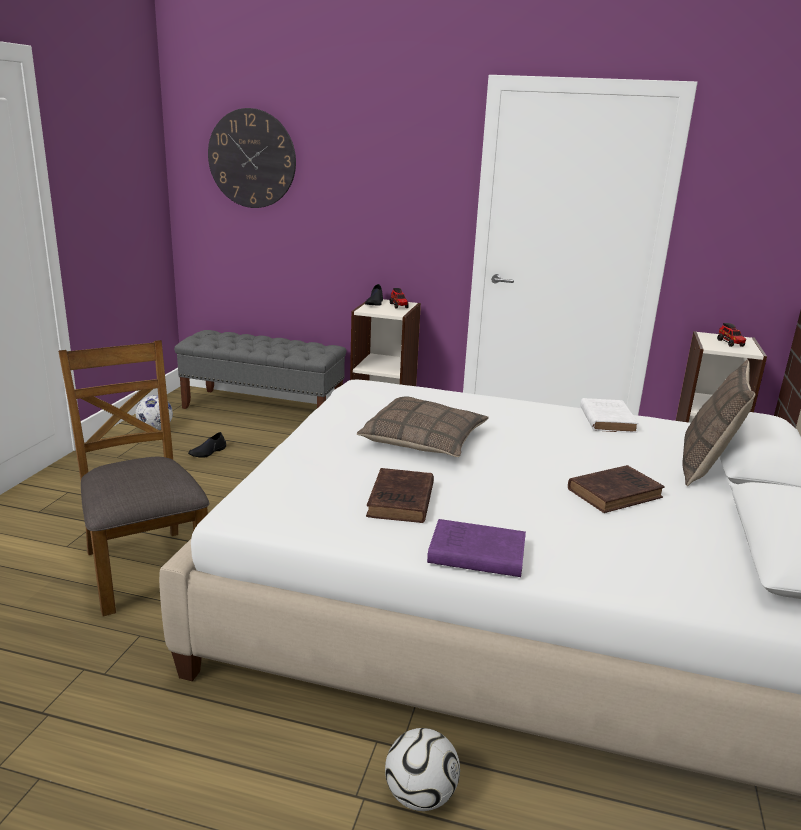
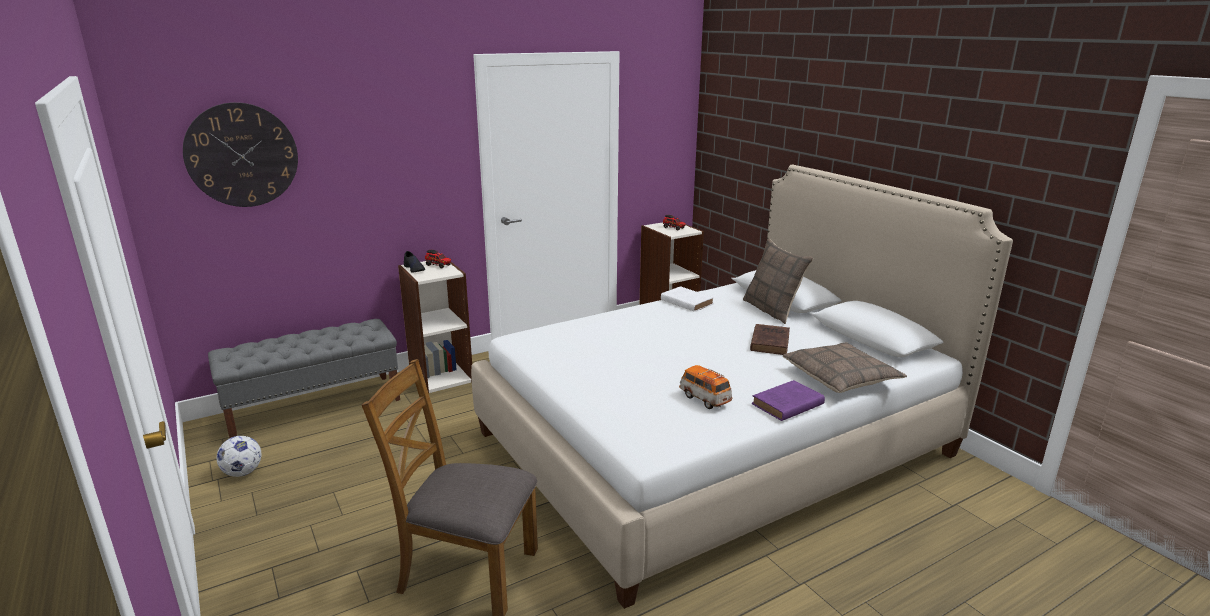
camera: 45 degrees left, 0 degrees up
black shoe [188,432,226,458] -> none
pillow [357,396,489,457] -> pillow moved to [783,342,907,393]
brown book [366,468,434,523] -> toy car [679,365,732,409]
football [385,728,460,811] -> none

